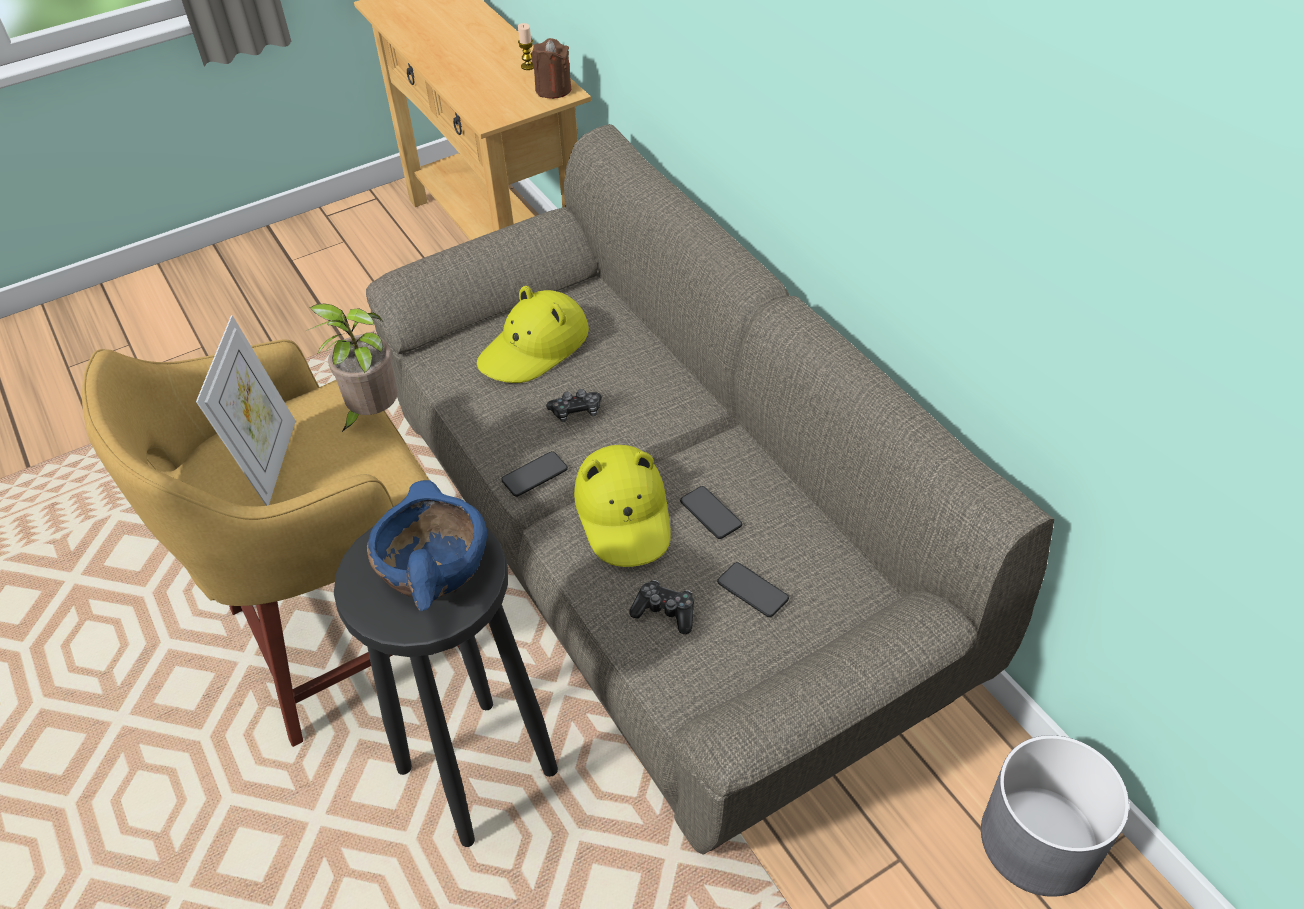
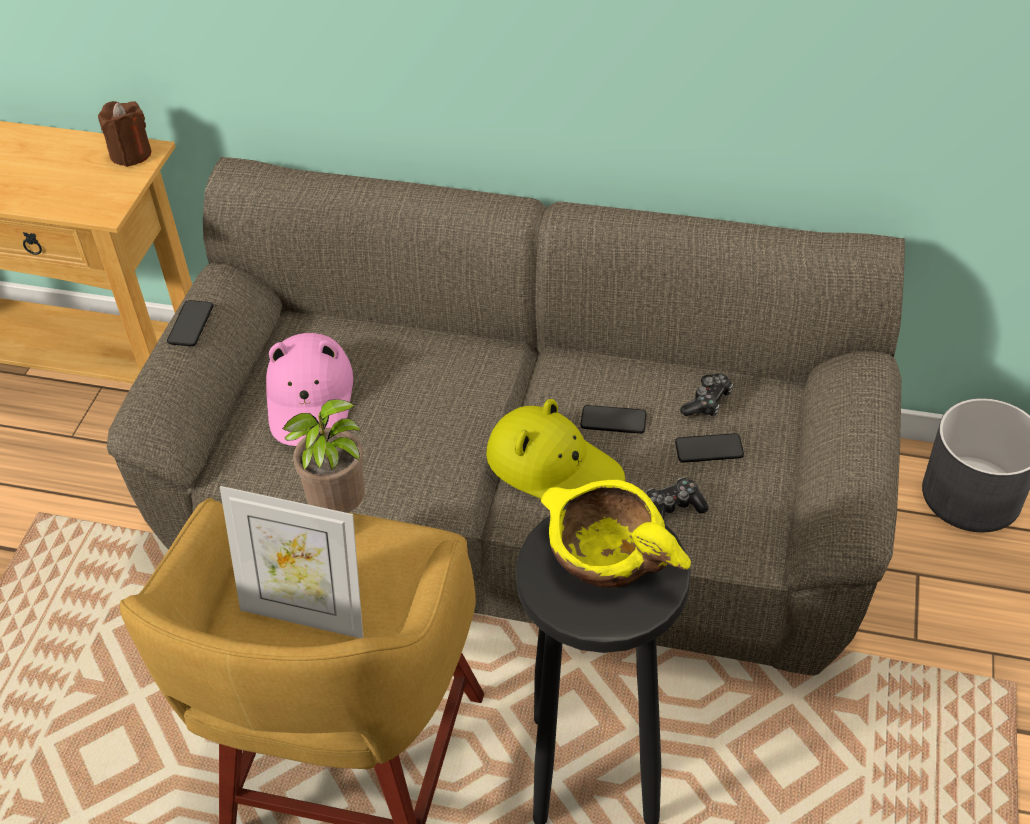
camera: 45 degrees left, 0 degrees up
picture frame [196,315,296,506] -> picture frame turned 150 degrees clockwise [220,486,363,638]
blue bowl [367,480,487,611] -> yellow bowl [540,480,691,588]
yellow hat [477,286,589,383] -> pink hat [266,333,353,446]
phone [501,451,568,497] -> phone moved to [167,300,213,346]
candle [518,23,534,70] -> none
game controller [546,389,602,422] -> game controller moved to [680,373,733,416]

